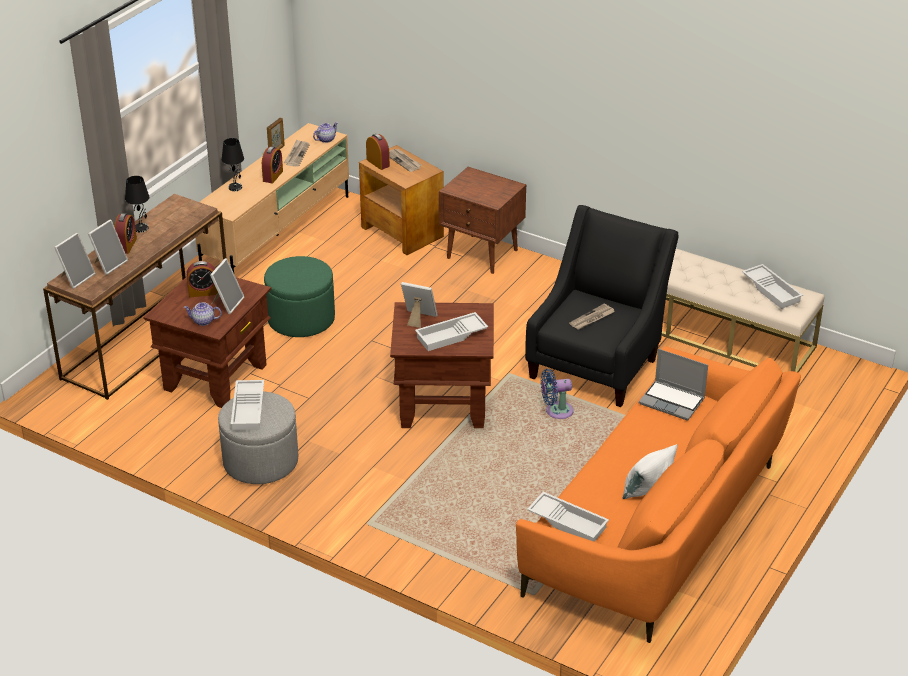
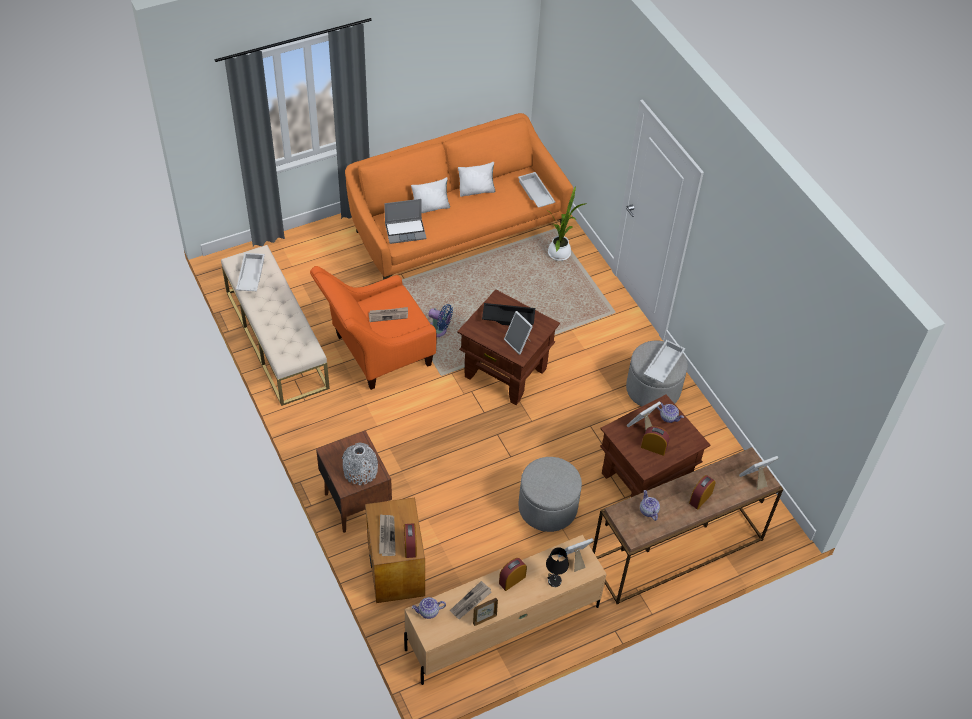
camera: 150 degrees left, 15 degrees up
picture frame [88,219,128,275] -> picture frame moved to [558,538,594,572]
black table lamp [125,176,149,233] -> none
green ottoman [264,256,335,337] -> grey ottoman [518,457,582,532]
white tray [415,312,488,351] -> black tray [482,303,535,326]
black armchair [525,205,678,407] -> orange armchair [310,266,437,390]
laptop [639,349,708,420] -> laptop turned 105 degrees clockwise [384,199,427,244]
none -> grey vase [342,443,378,485]
none -> white pillow [411,177,450,213]
none -> potted plant [546,186,587,261]
none -> teapot [640,490,660,521]

